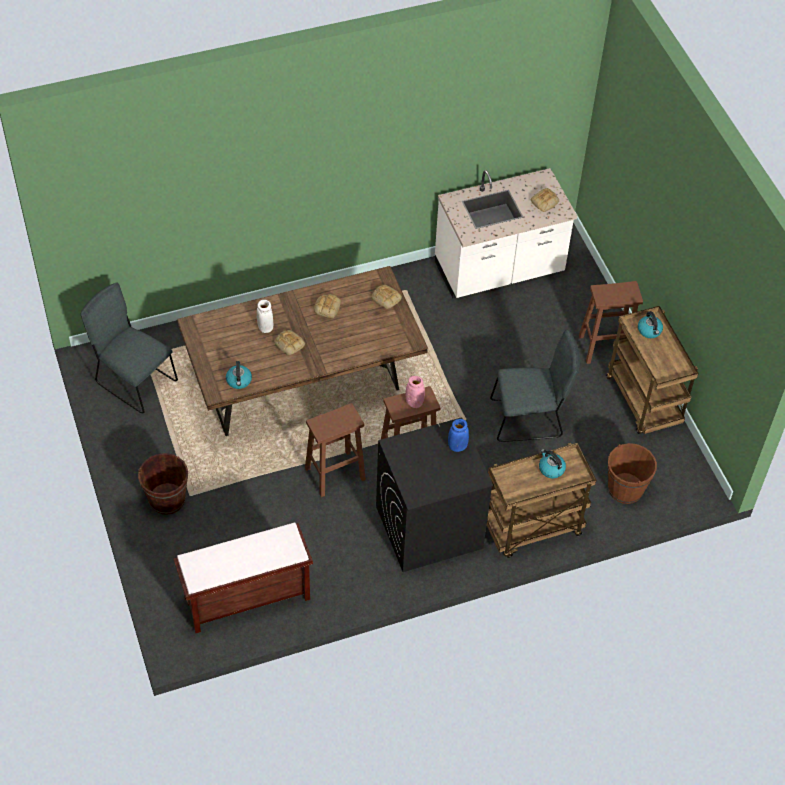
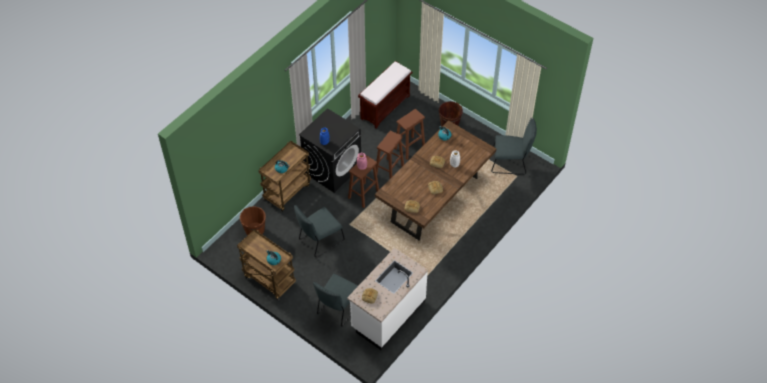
camera: 150 degrees right, 0 degrees up
brown stool [579,281,643,364] -> brown stool moved to [395,109,425,160]
none -> grey chair [313,274,358,327]

